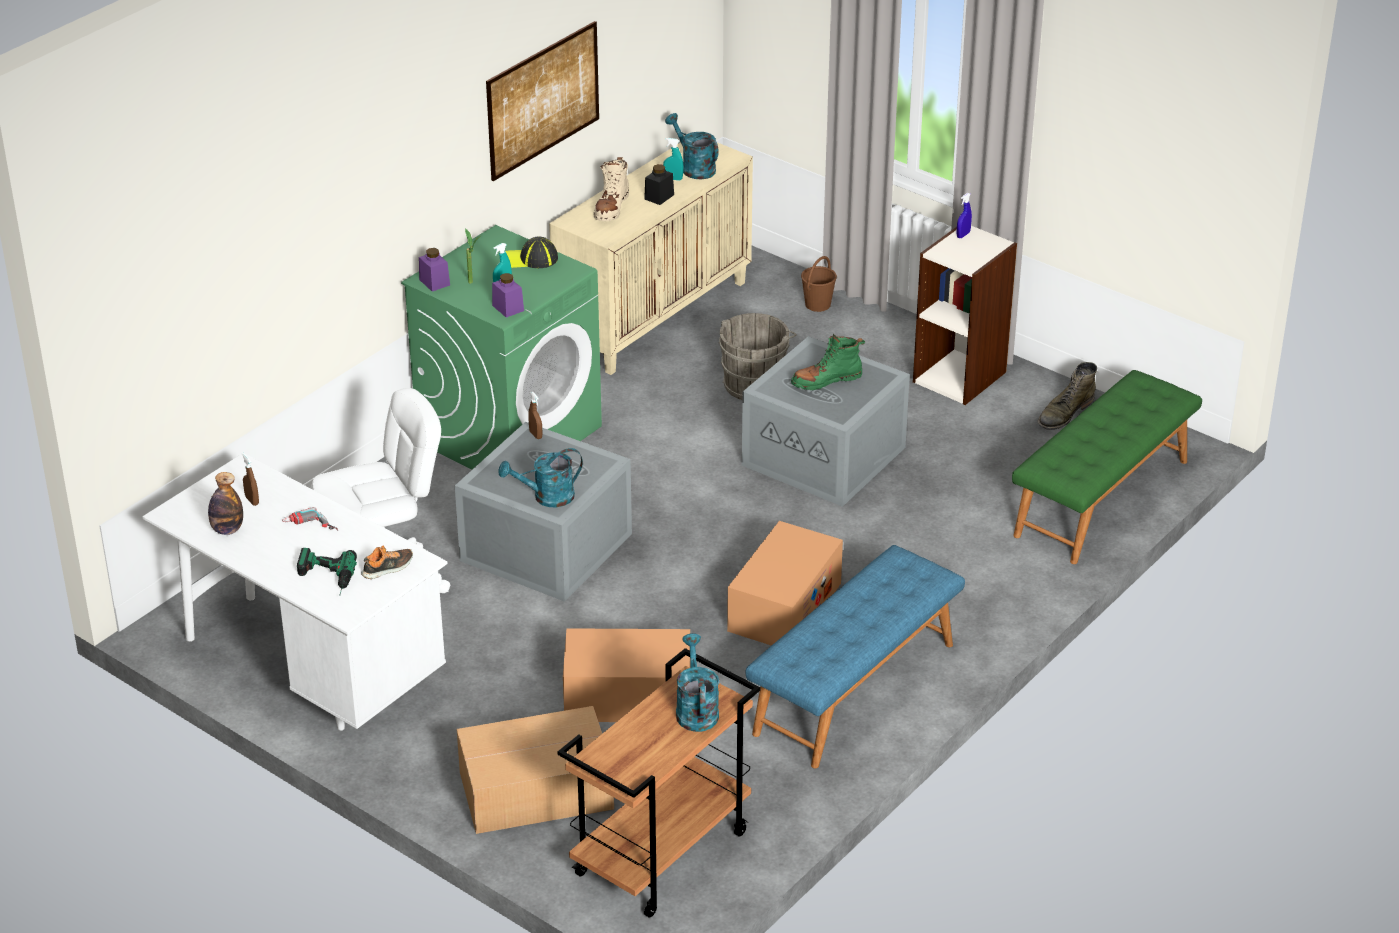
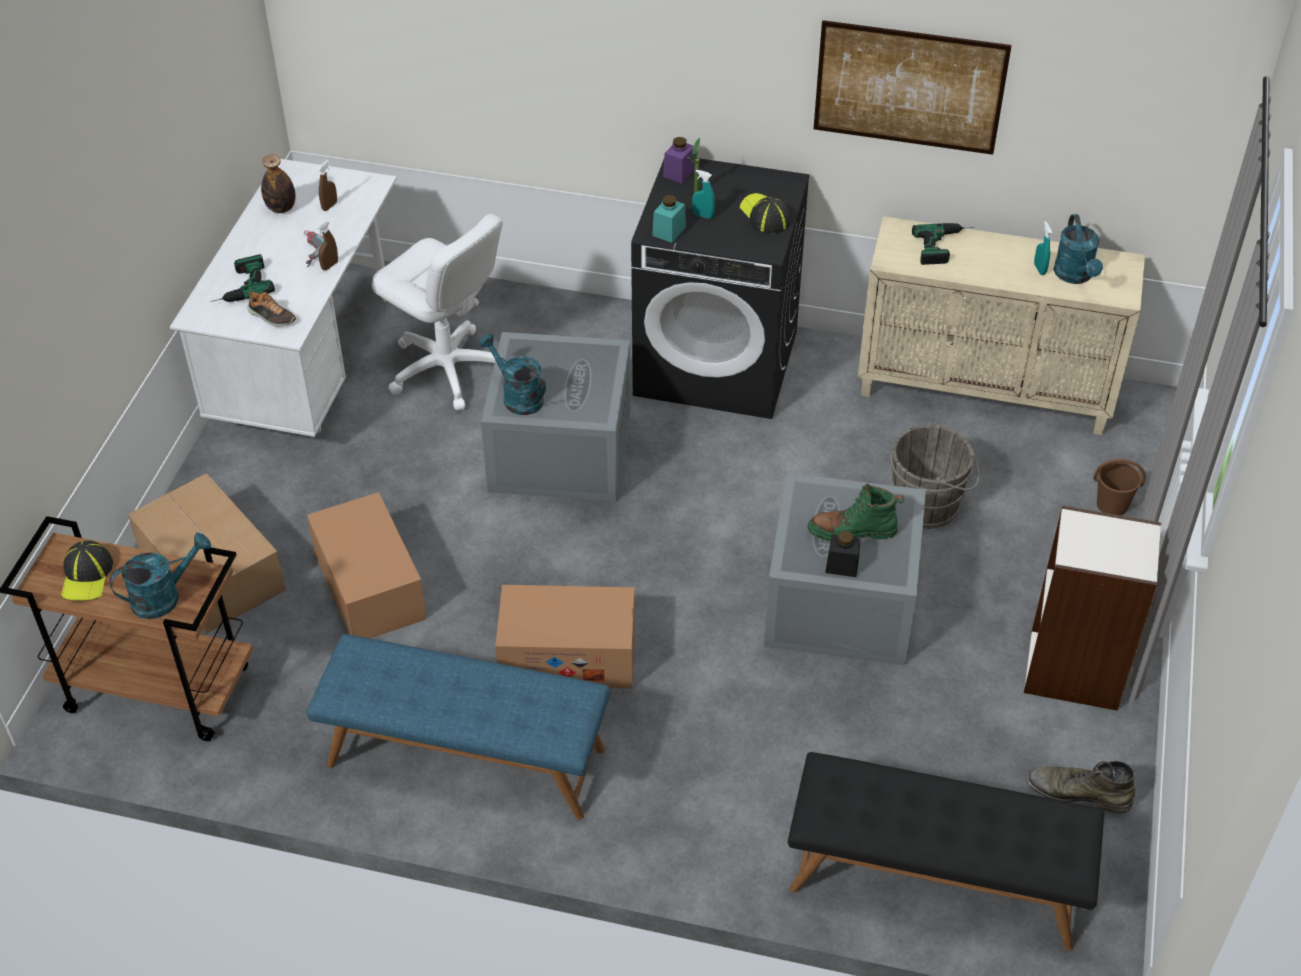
camera: 65 degrees right, 10 degrees up
green washing machine [401,225,602,470] -> black washing machine [631,158,810,419]
purple jar [492,273,524,318] -> turquoise jar [652,195,686,243]
brown spray bottle [528,392,542,439] -> brown spray bottle moved to [316,221,338,270]
beige boot [594,157,629,221] -> power drill [912,223,974,265]
black jar [644,164,674,205] -> black jar moved to [825,531,860,577]
turquoise watering can [665,113,719,180] -> turquoise watering can turned 150 degrees clockwise [1054,214,1103,284]
green boot [791,334,865,390] -> green boot turned 45 degrees counterclockwise [808,484,904,541]
blue spray bottle [957,193,972,238] -> none
green bench [1012,370,1202,564] -> black bench [788,752,1104,951]
none -> cap [61,540,113,601]

